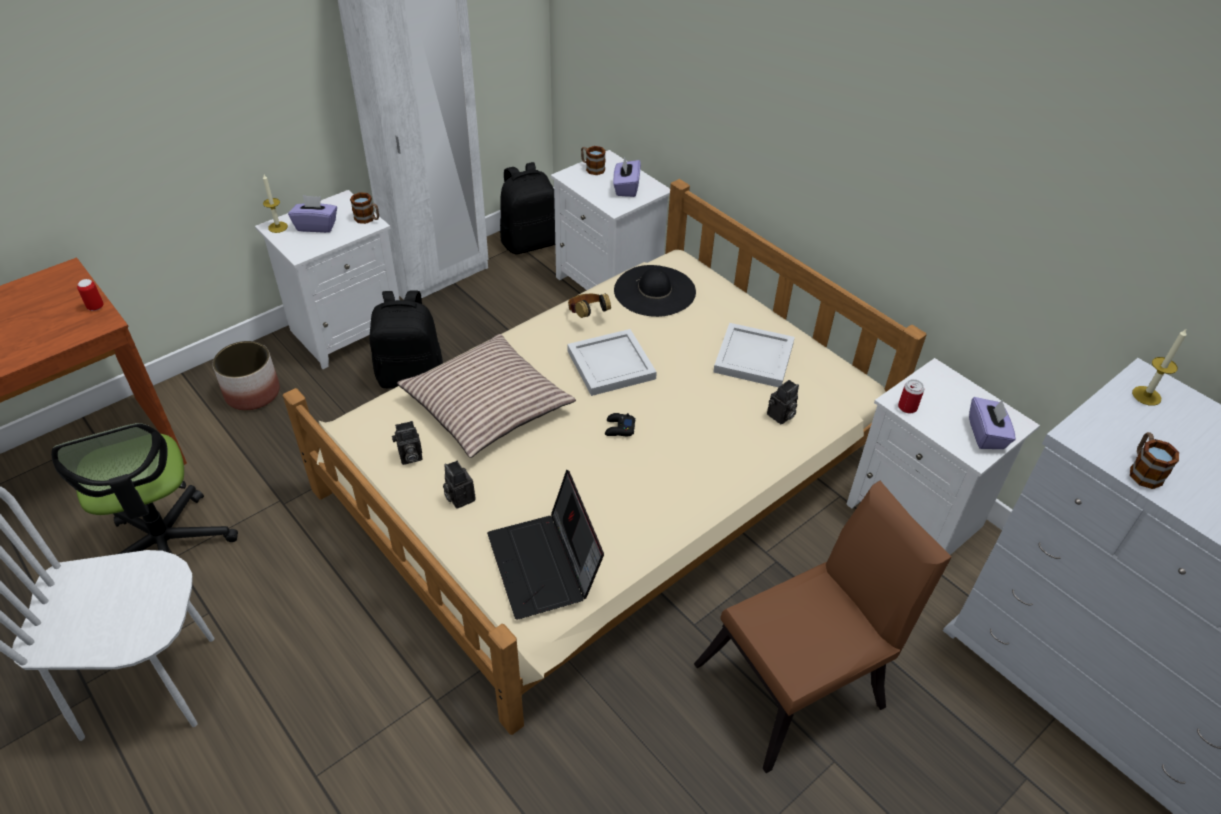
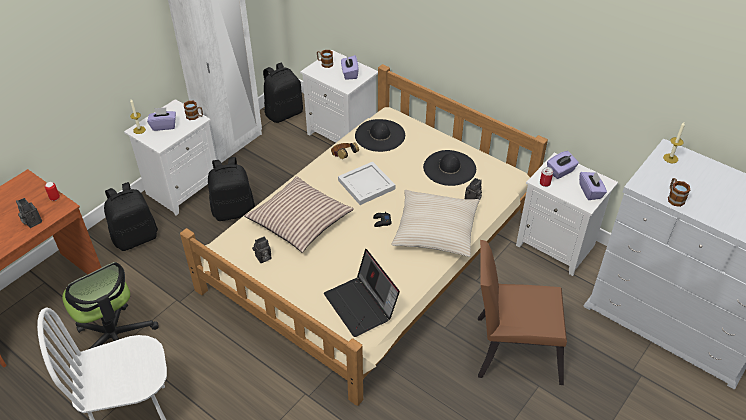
camera: 10 degrees left, 0 degrees up
planter [213,341,280,410] -> black backpack [104,182,158,251]
camera [443,461,476,509] -> camera moved to [16,198,42,228]
brown chair [694,481,952,773] -> brown chair turned 135 degrees counterclockwise [478,240,567,385]
white tray [713,323,795,387] -> black hat [423,150,476,186]
none -> beige pillow [392,190,480,257]
none -> purple tissue box [547,151,579,179]

